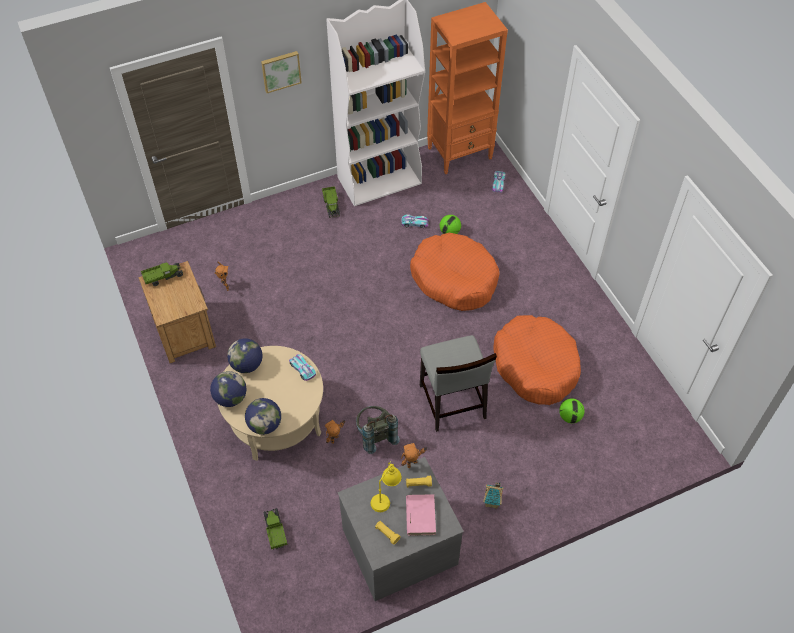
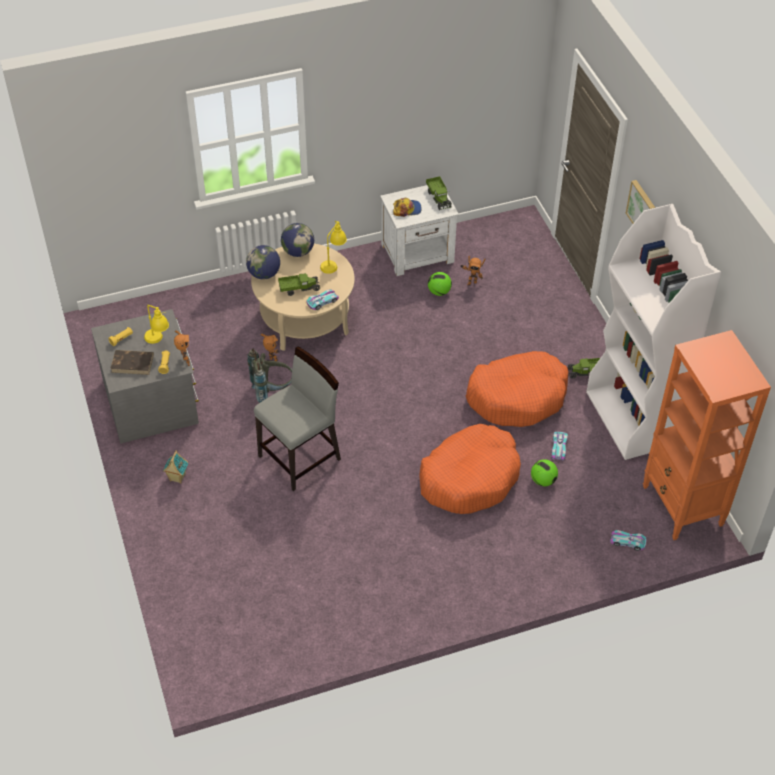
camera: 95 degrees right, 5 degrees down
brown nightstand [139,261,216,363] -> white nightstand [380,185,459,276]
globe [227,338,262,373] -> yellow table lamp [320,221,347,274]
toy truck [263,508,288,550] -> toy truck moved to [278,273,320,296]
pink book [406,494,436,536] -> brown book [110,350,154,375]
grey chair [420,335,497,432] -> grey chair turned 150 degrees clockwise [254,346,341,491]
orange dog bed [493,315,581,405] -> orange dog bed moved to [466,351,568,427]
football [559,398,585,423] -> football moved to [428,272,452,296]
none -> cap [393,198,422,217]

